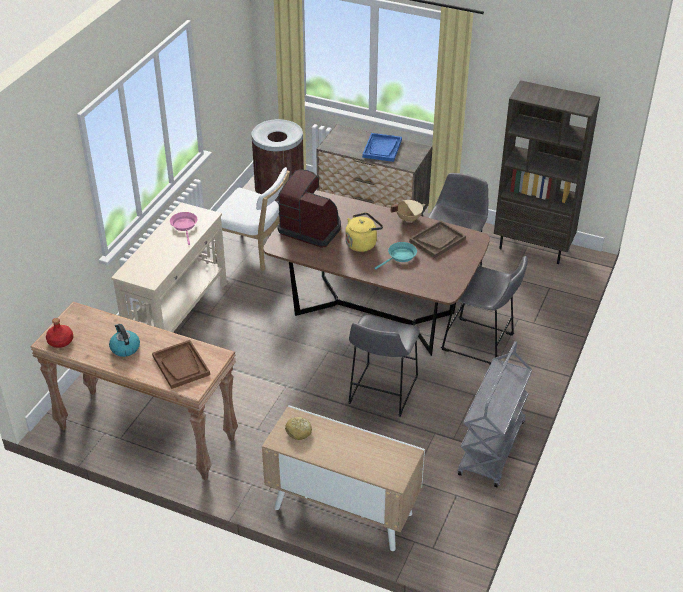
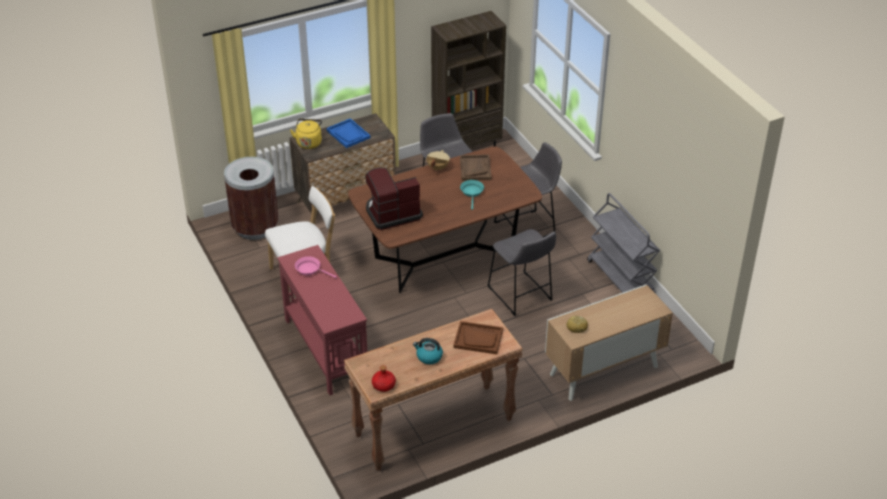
camera: 50 degrees left, 0 degrees up
beige console table [111,202,227,332] -> red console table [277,245,368,395]
yellow kettle [346,212,383,252] -> yellow kettle moved to [290,119,322,149]

